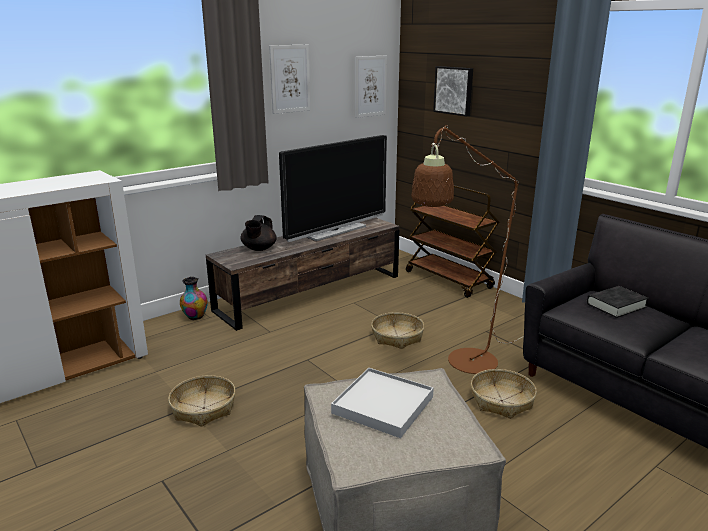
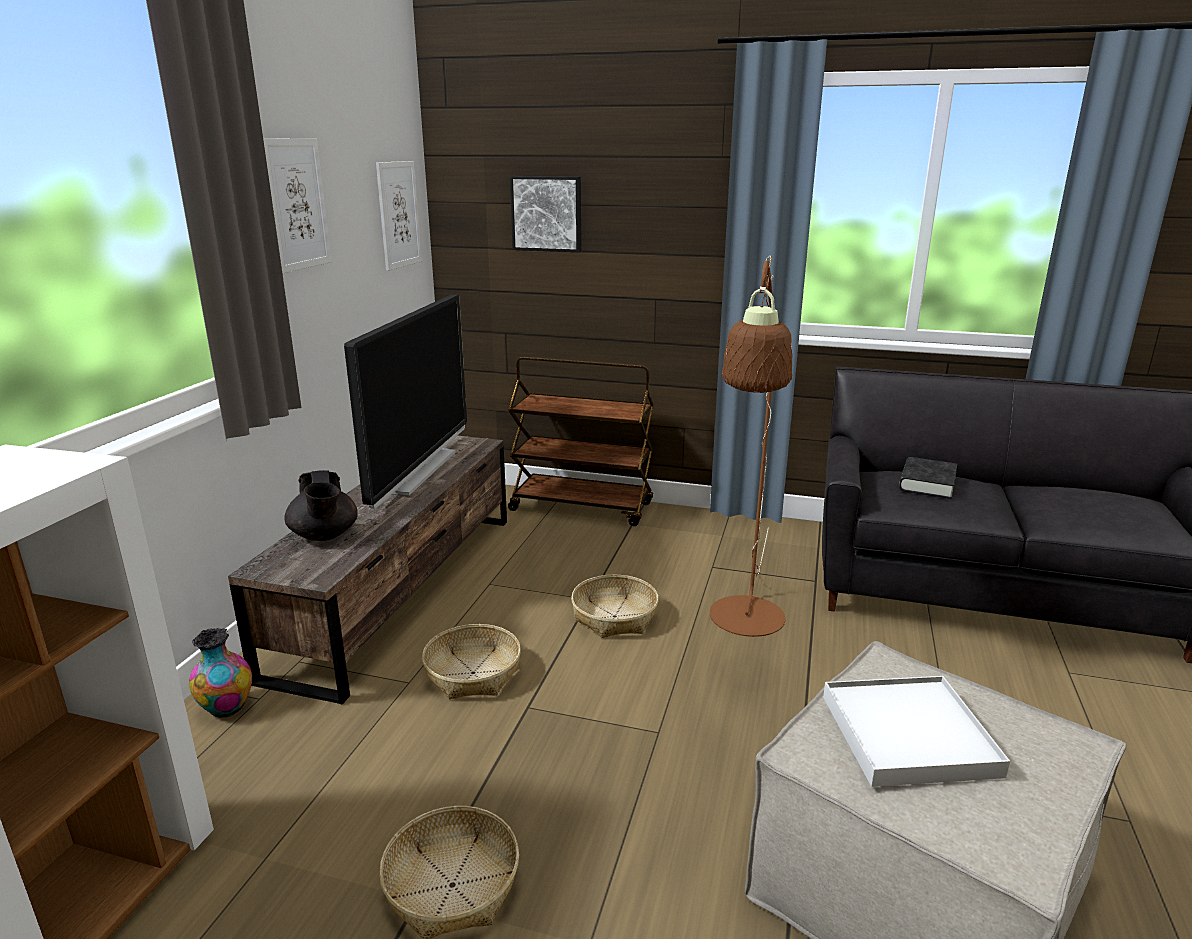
camera: 35 degrees left, 0 degrees up
basket [471,369,537,419] -> basket moved to [422,624,521,699]

